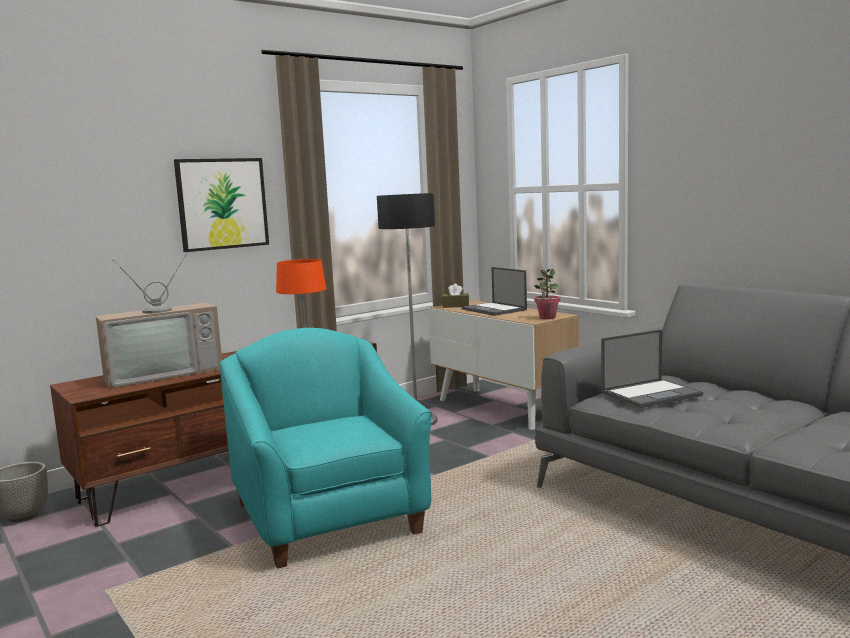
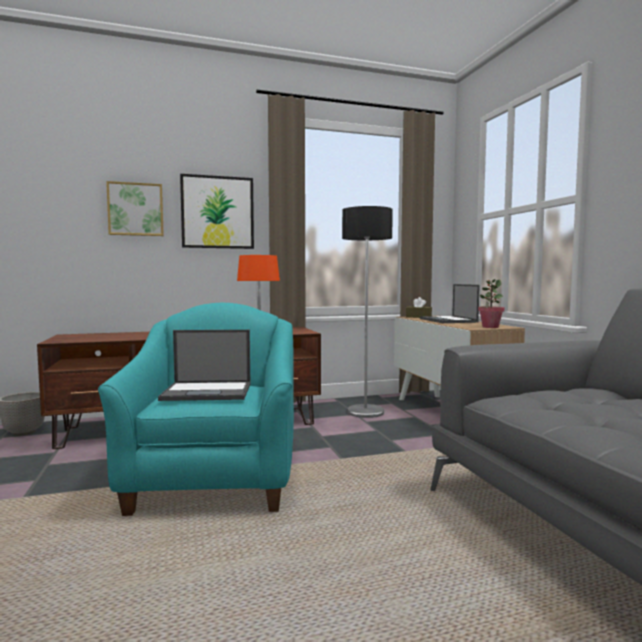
camera: 20 degrees right, 5 degrees down
television [96,253,222,388] -> none
laptop [601,329,703,408] -> laptop moved to [158,330,250,401]
none -> picture [106,181,164,236]

